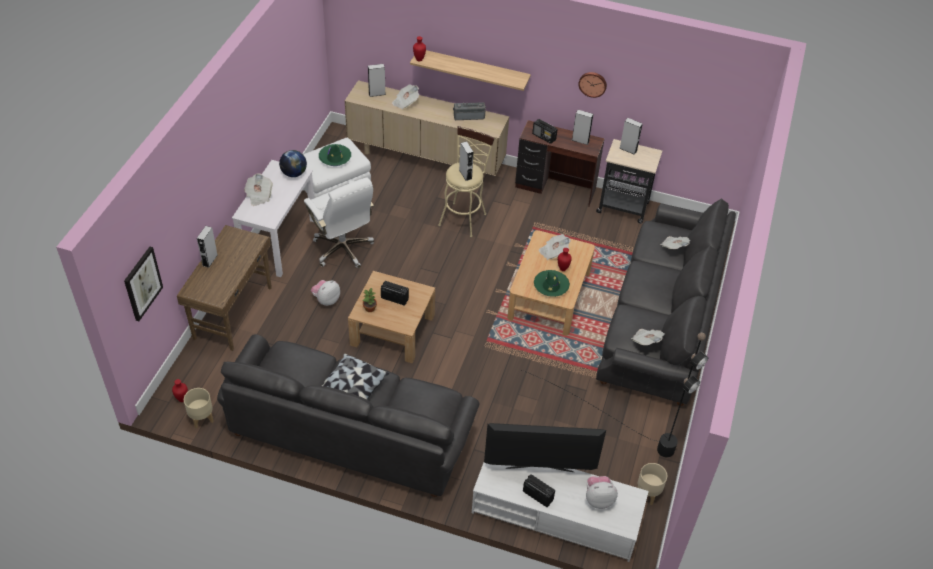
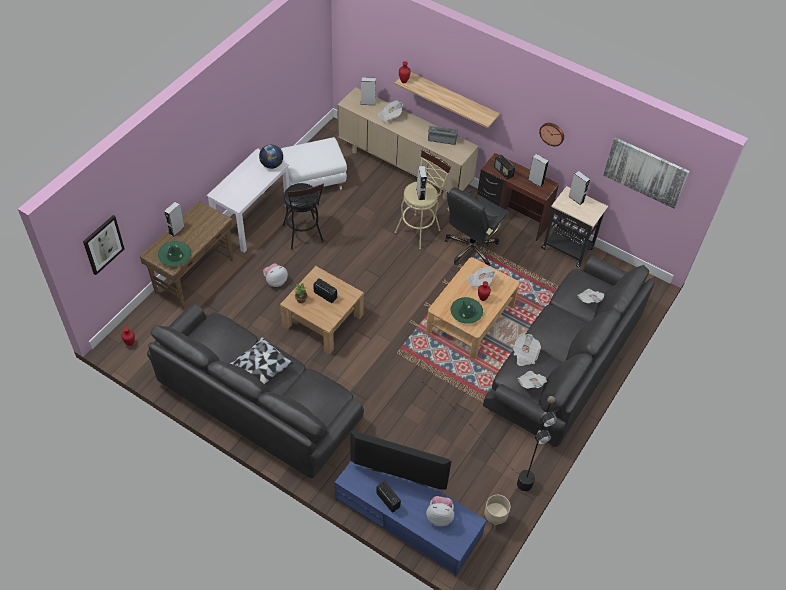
camera: 15 degrees right, 5 degrees up
beige planter [184,388,214,429] -> none
newspaper [244,173,273,206] -> newspaper moved to [513,334,541,366]
white office chair [304,177,374,268] -> black stool [283,183,324,249]
green hat [319,144,351,166] -> green hat moved to [158,241,191,266]
white tv stand [472,463,649,562] -> blue tv stand [335,461,487,576]
none -> black office chair [445,187,509,266]
none -> picture [603,137,689,209]

